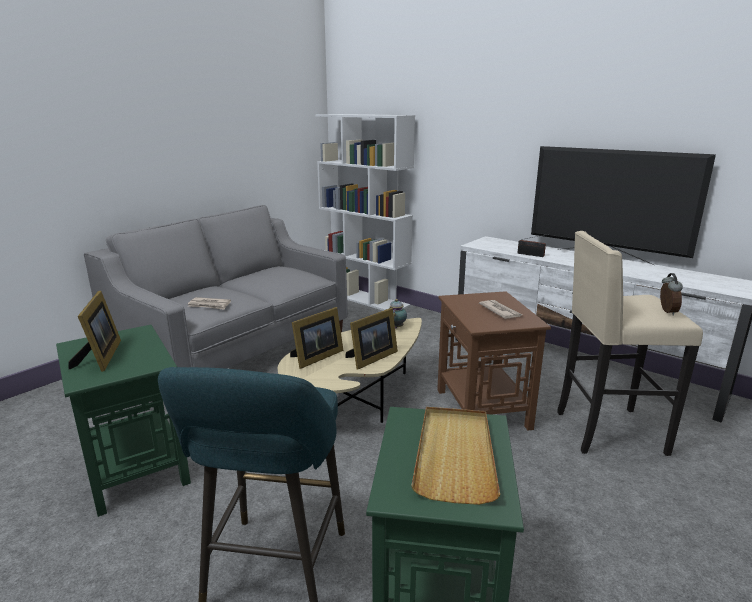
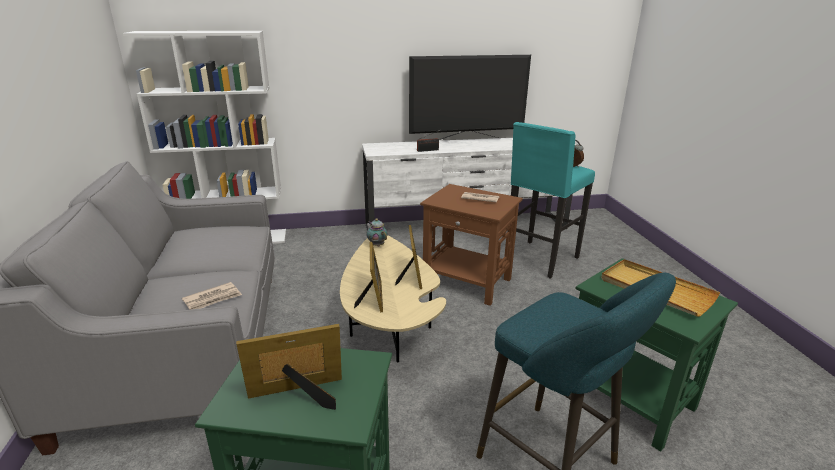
camera: 50 degrees left, 5 degrees up
picture frame [68,291,121,372] -> picture frame turned 45 degrees counterclockwise [236,324,342,410]
beige stool [557,231,703,456] -> turquoise stool [511,122,595,278]

